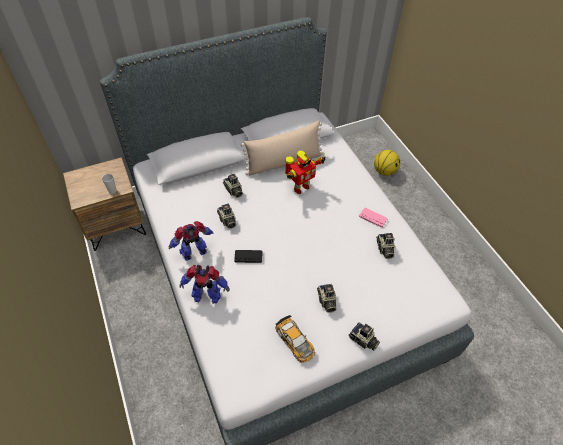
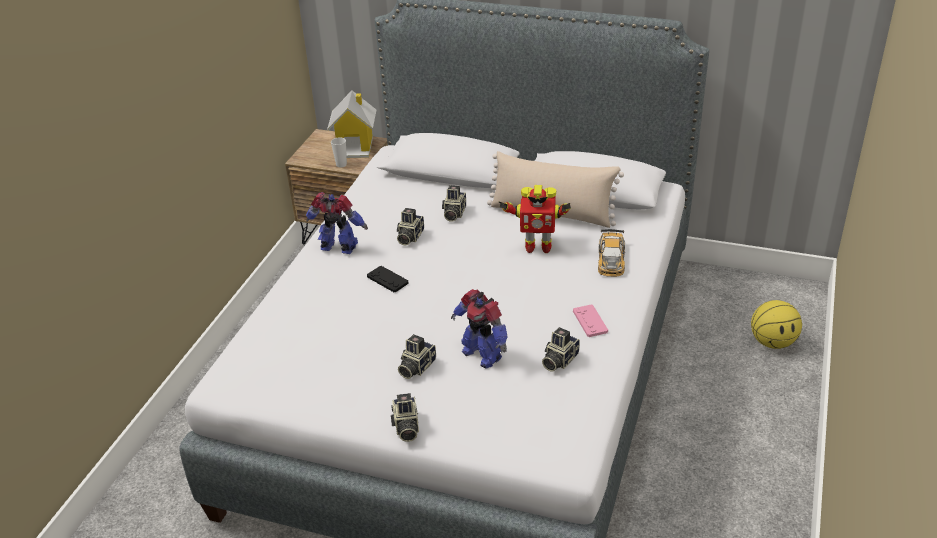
camera: 45 degrees right, 15 degrees down
toy robot [179,265,230,304] -> toy robot moved to [451,289,508,369]
toy car [275,315,315,363] -> toy car moved to [598,229,625,277]
none -> toy house [327,90,376,158]

